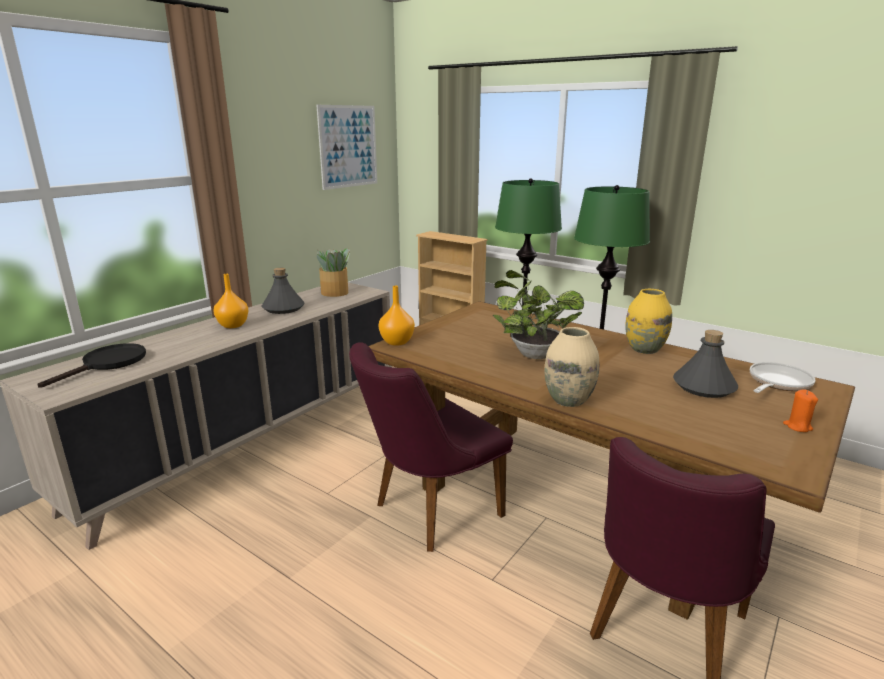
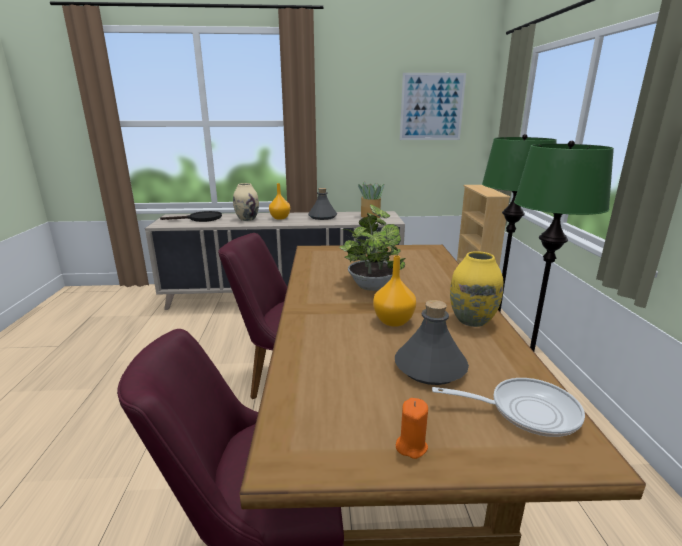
camera: 50 degrees right, 0 degrees up
orange vase [379,286,415,346] -> orange vase moved to [373,255,416,327]
beige vase [545,327,599,407] -> beige vase moved to [233,183,259,221]

